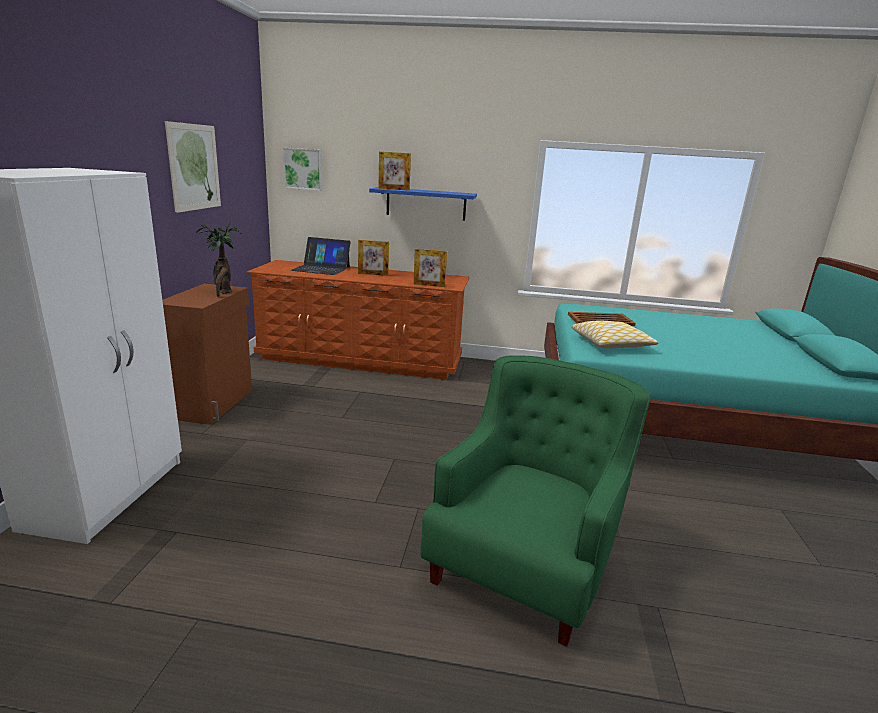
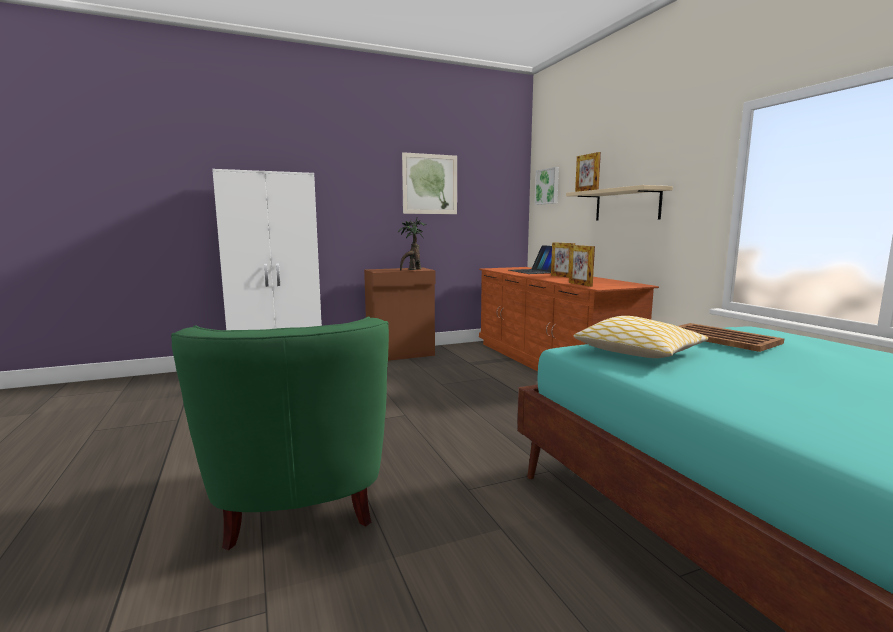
camera: 60 degrees right, 10 degrees down
blue shelf [369,187,477,221] -> beige shelf [566,185,673,220]
green armchair [420,355,650,647] -> green armchair turned 75 degrees clockwise [171,317,389,550]

